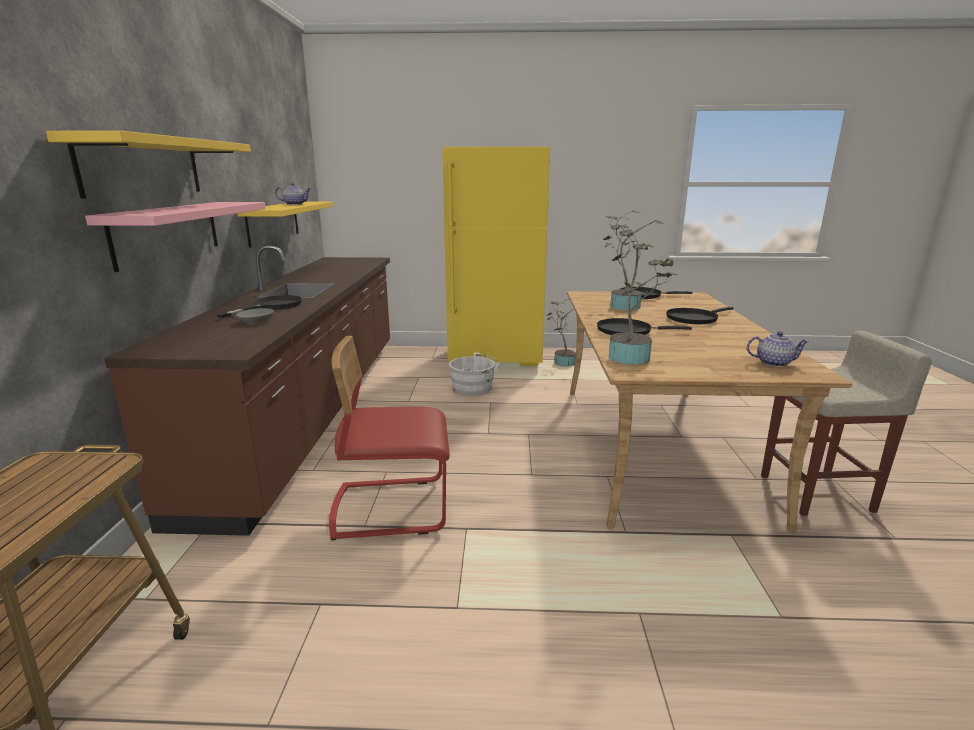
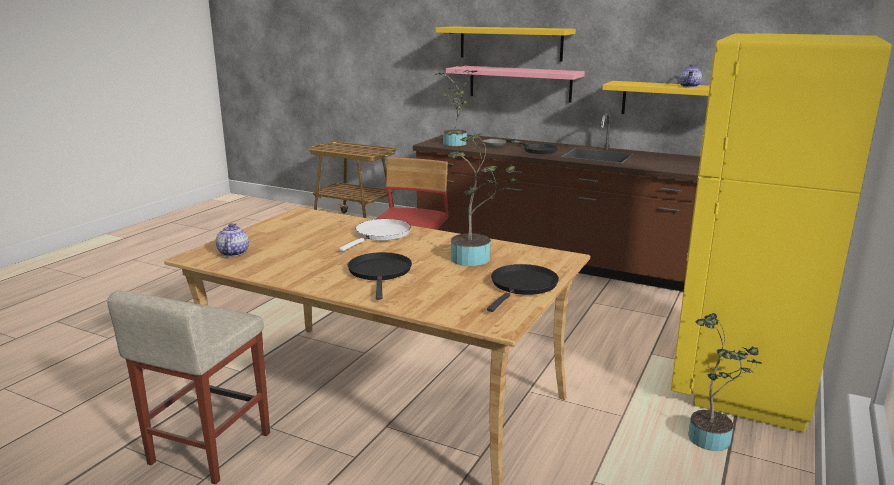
camera: 115 degrees right, 0 degrees up
white bucket [448,352,500,395] -> none
black frying pan [597,318,692,335] -> white frying pan [339,219,411,251]
potted plant [609,225,678,365] -> potted plant moved to [436,65,478,146]
teapot [747,331,809,367] -> teapot turned 135 degrees clockwise [216,223,249,257]

